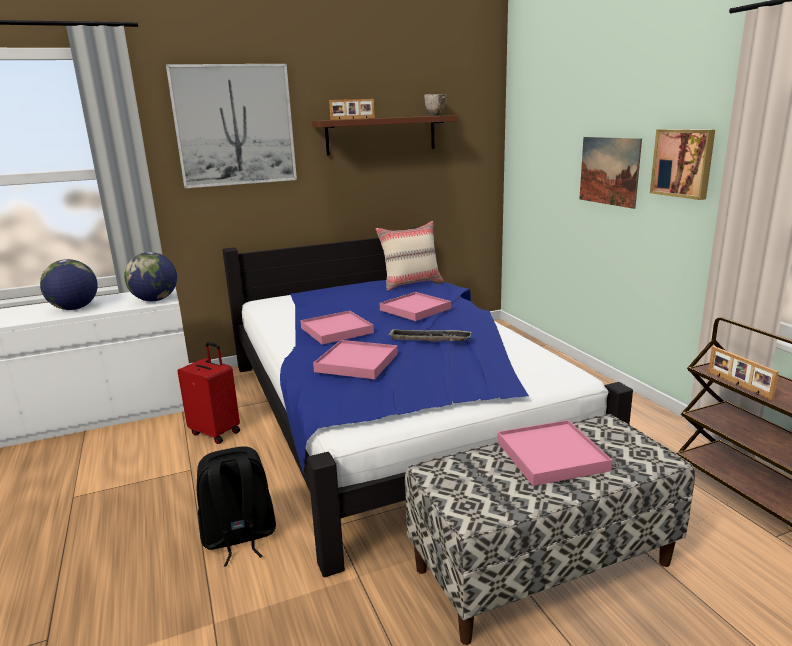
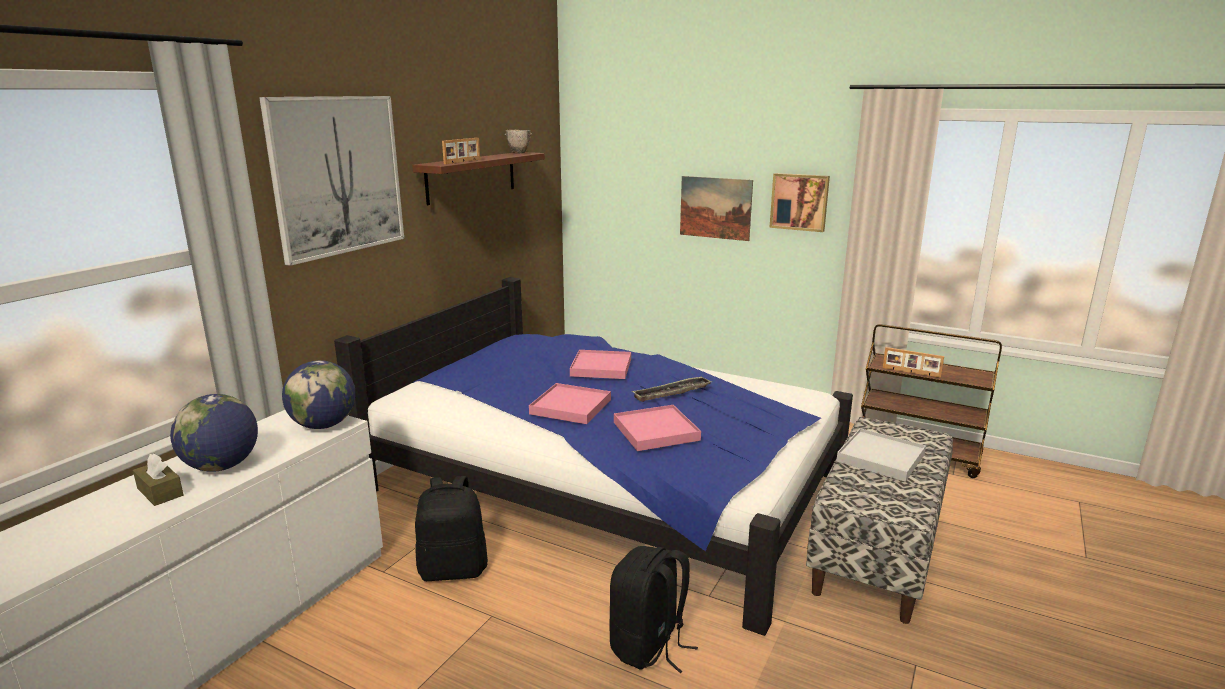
camera: 40 degrees left, 0 degrees up
red suitcase [178,342,240,444] -> black backpack [415,476,488,581]
beige pillow [376,221,443,291] -> none
pink tray [497,420,612,486] -> white tray [836,428,926,482]
none -> brown tissue box [133,453,184,506]

